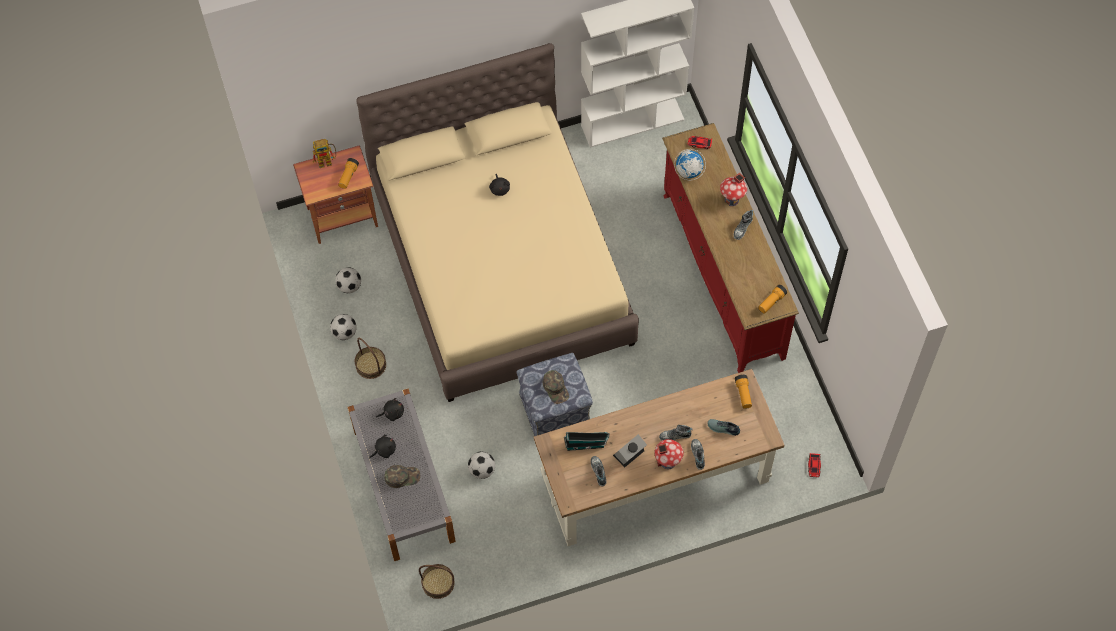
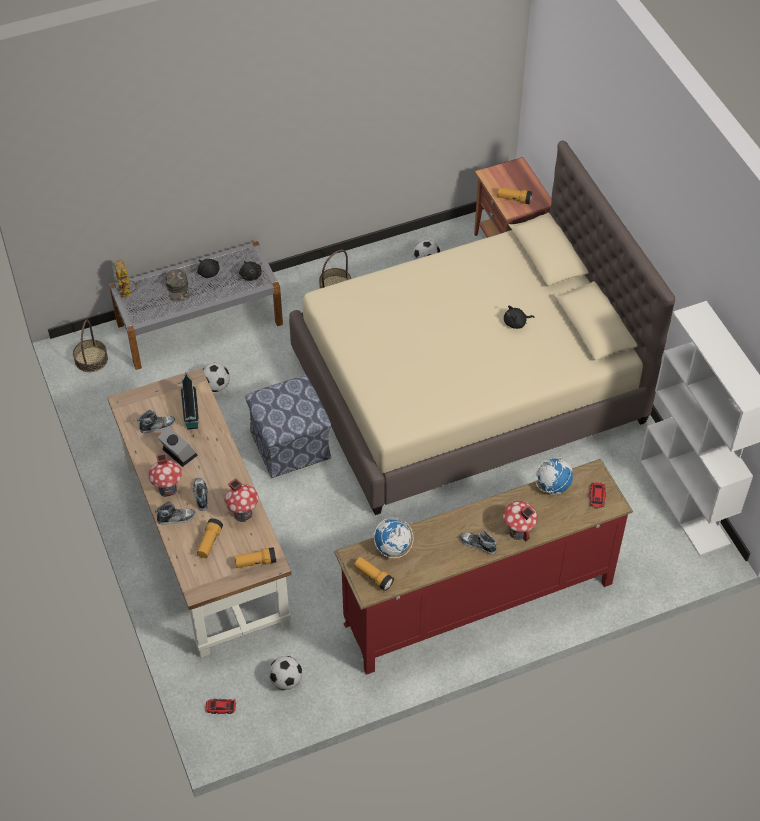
camera: 85 degrees right, 10 degrees down
toy robot [313,139,336,168] -> toy robot moved to [114,260,137,298]
football [330,314,357,340] -> football moved to [269,656,302,690]
green cap [543,370,569,404] -> none
shoe [707,419,740,436] -> flashlight [197,518,223,558]
none -> toy house [225,478,258,522]
none -> globe [374,517,413,558]

